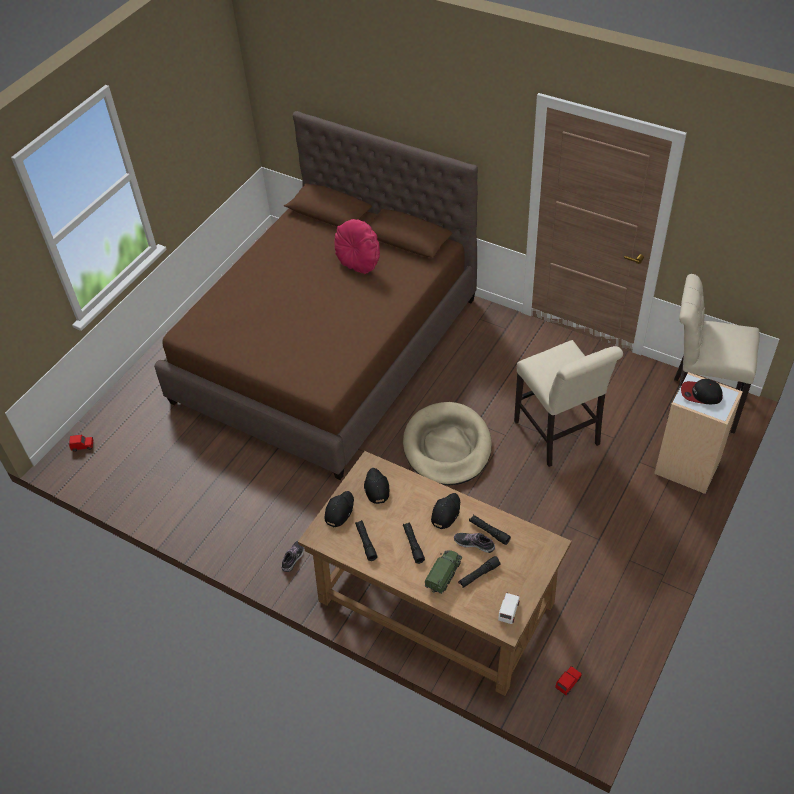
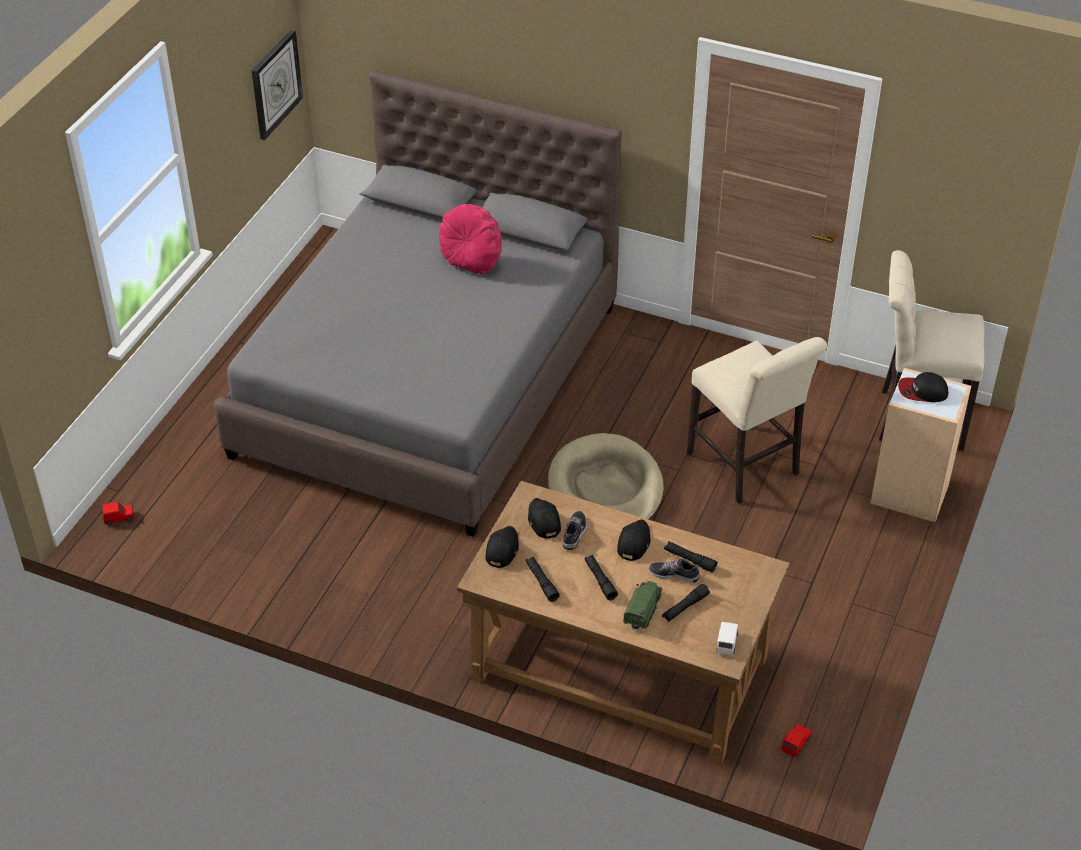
camera: 10 degrees left, 5 degrees down
brown bed [154,111,478,480] -> grey bed [214,70,622,537]
shoe [282,540,304,572] -> shoe moved to [562,511,587,550]
none -> wall clock [252,29,303,140]

